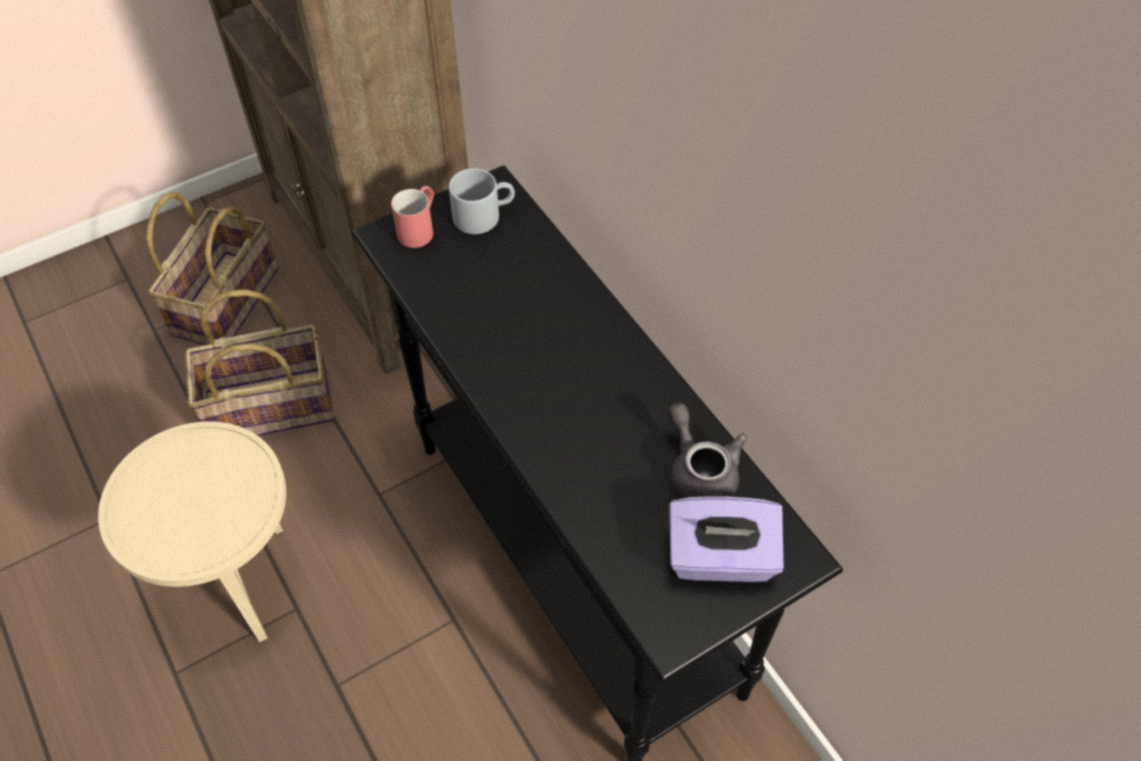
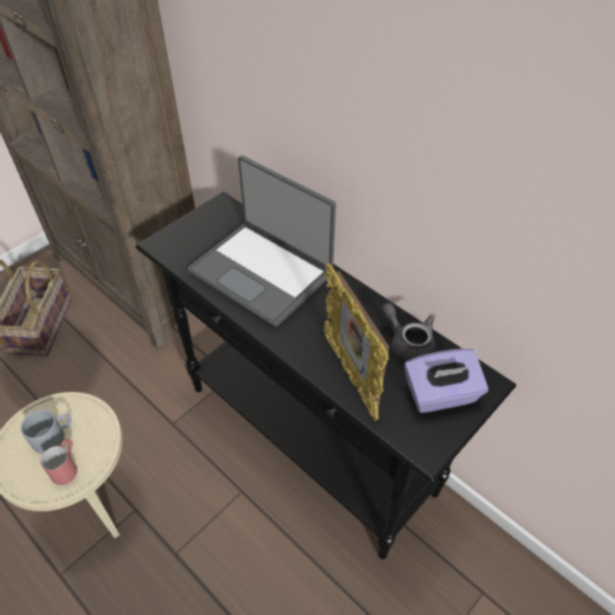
camera: 15 degrees left, 5 degrees down
basket [185,289,335,436] -> none
red mug [391,186,434,248] -> red mug moved to [40,439,77,485]
grey mug [449,168,515,234] -> grey mug moved to [21,410,72,454]
none -> laptop [188,155,336,327]
none -> picture frame [323,263,389,421]

